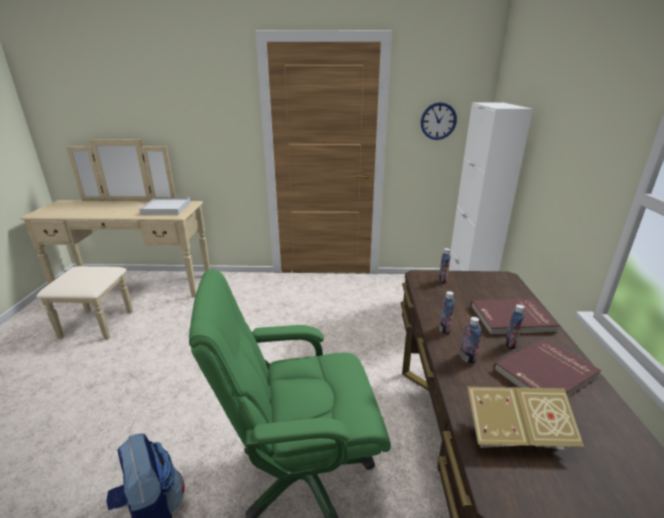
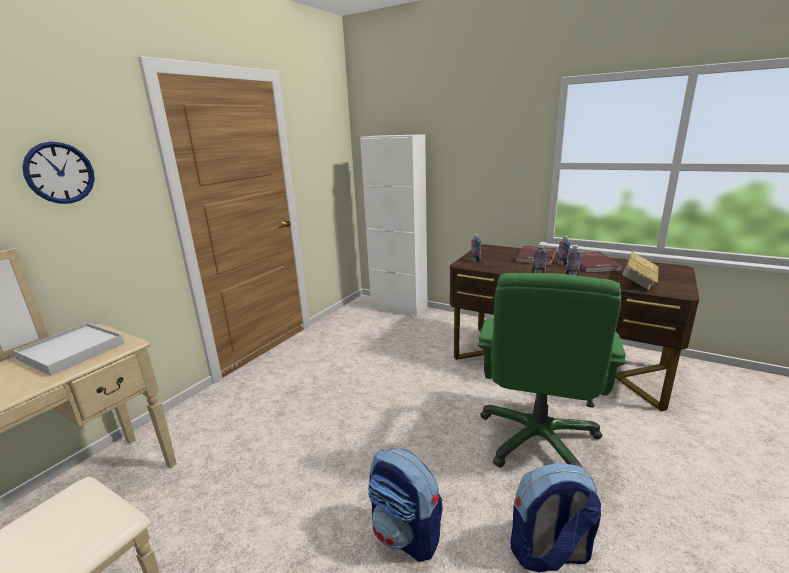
camera: 60 degrees left, 5 degrees down
wall clock [421,102,457,140] -> wall clock moved to [22,141,95,204]
none -> backpack [368,448,443,562]

